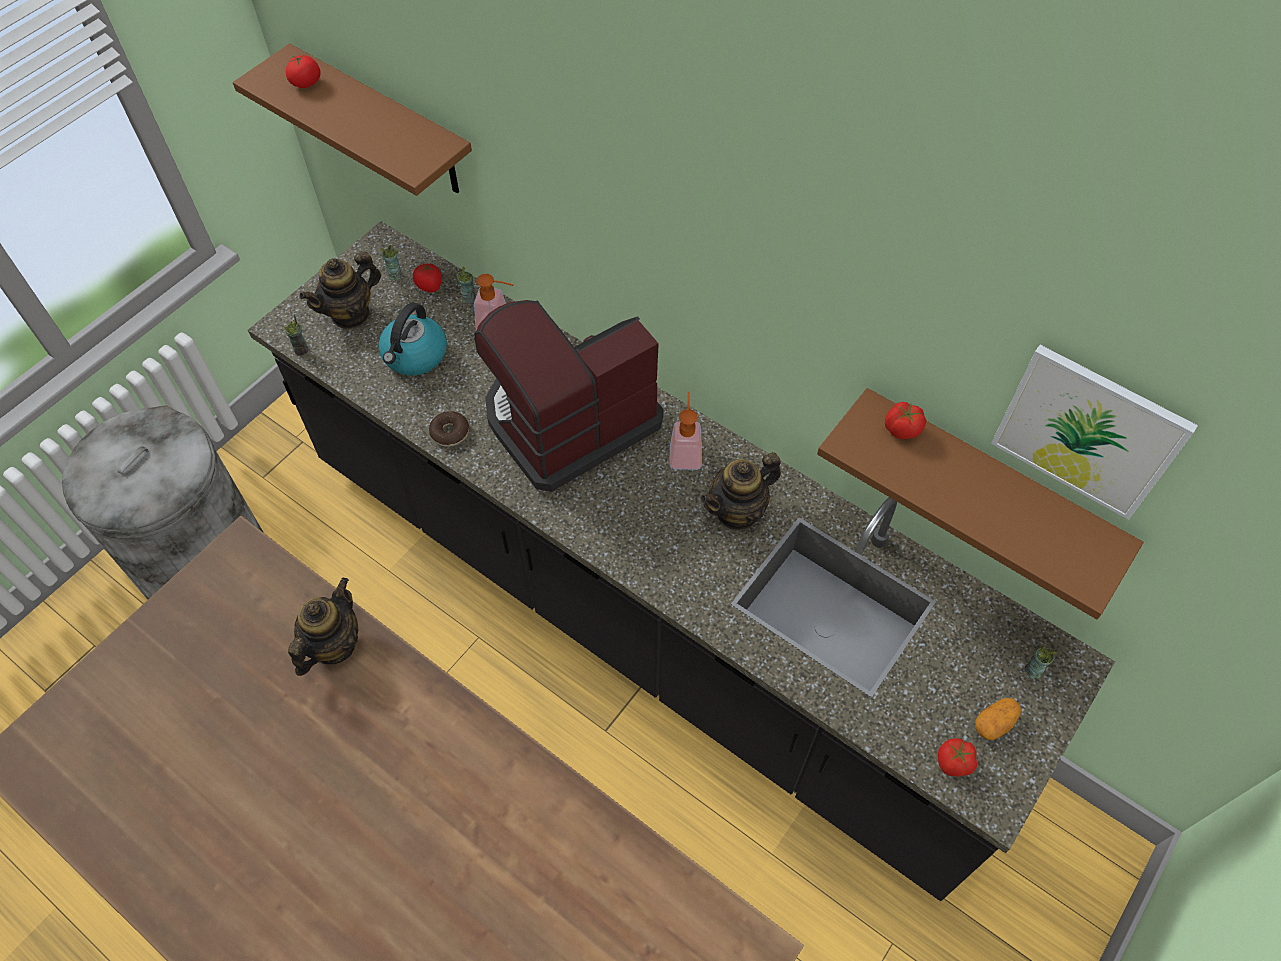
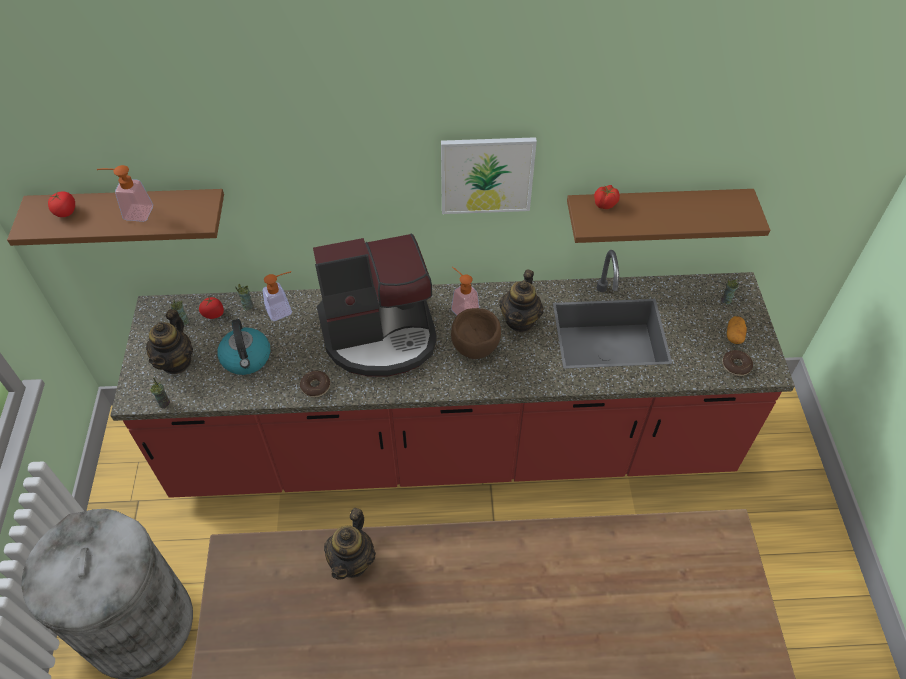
camera: 40 degrees left, 5 degrees down
black counter [248,221,1115,901] -> red counter [110,250,795,498]
teapot [288,578,358,676] -> teapot turned 150 degrees counterclockwise [324,508,376,580]
coffee machine [474,300,664,492] -> coffee machine turned 120 degrees counterclockwise [313,233,437,377]
tomato [938,738,977,777] -> donut [722,350,753,376]
picture [991,345,1198,520] -> picture moved to [441,137,537,214]
none -> soap dispenser [97,165,153,222]
none -> brown bowl [451,308,501,359]

